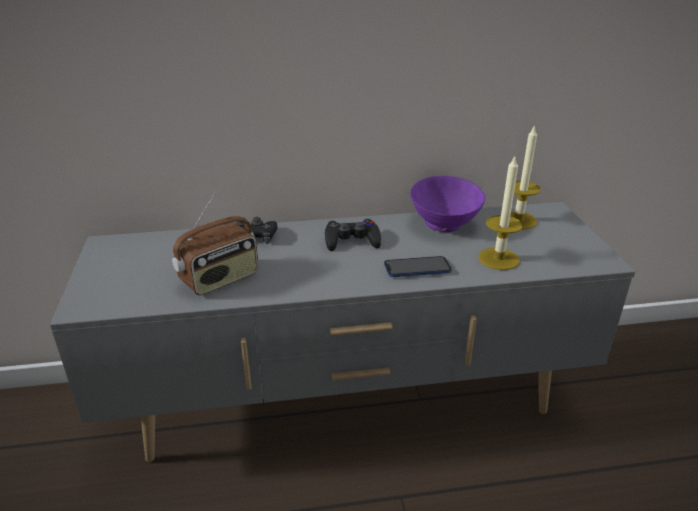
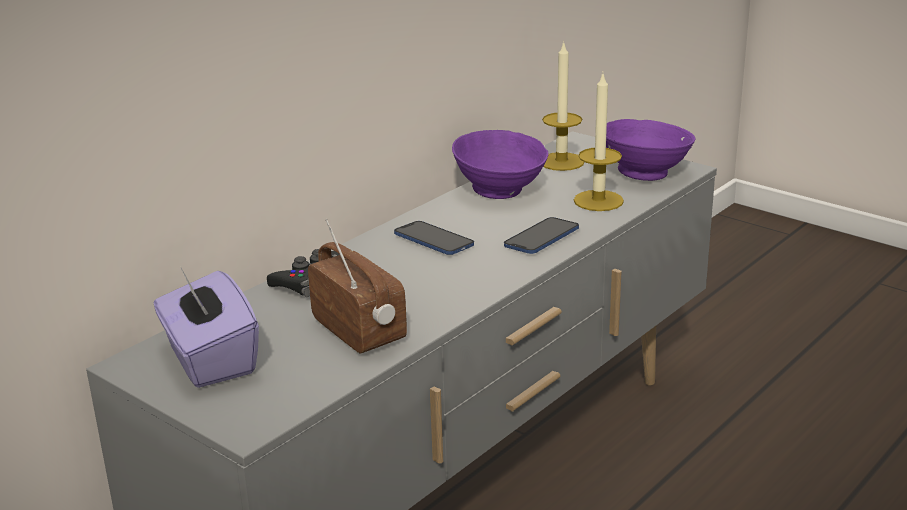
camera: 40 degrees left, 5 degrees down
radio [172,193,258,295] -> radio turned 45 degrees counterclockwise [308,219,407,353]
black game controller [325,219,381,251] -> phone [394,221,474,255]
none -> purple tissue box [154,268,259,388]
none -> purple bowl [606,119,695,181]

